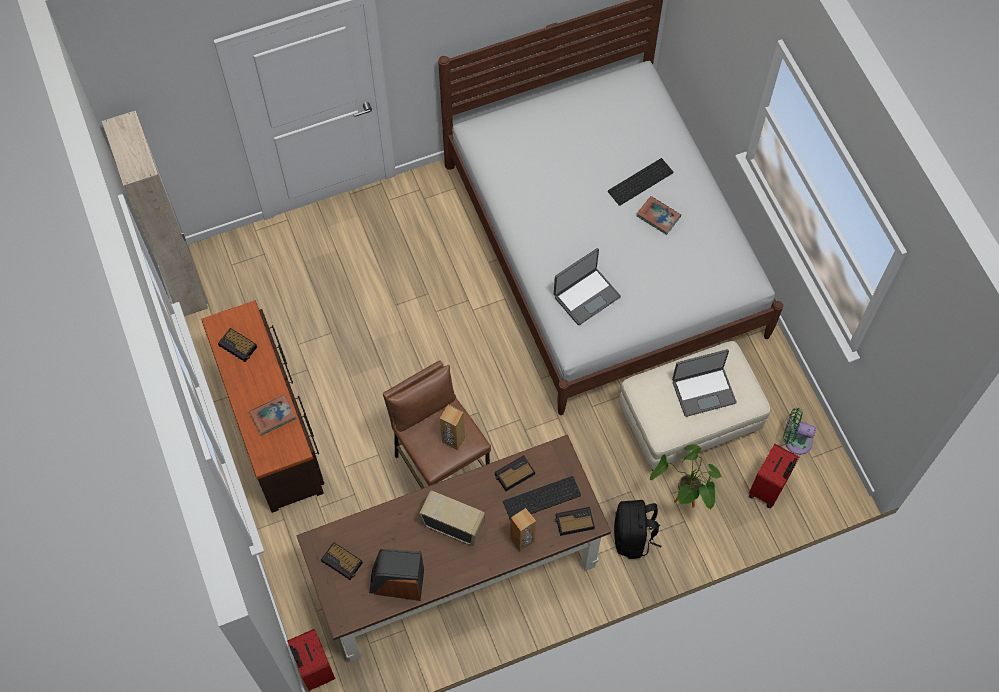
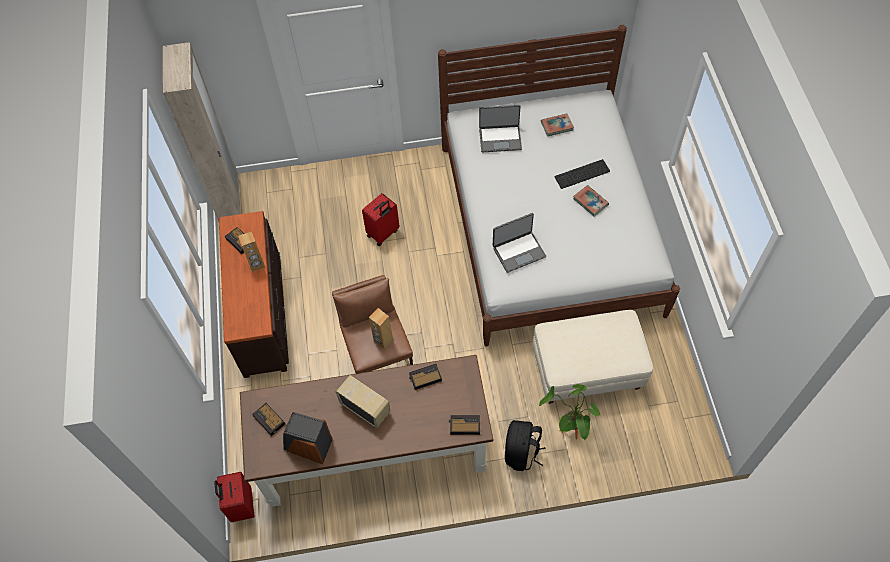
camera: 15 degrees right, 5 degrees down
book [249,395,297,436] -> book moved to [541,113,574,137]
keyboard [503,476,581,521] -> none
brown speaker [510,508,536,552] -> brown speaker moved to [238,232,265,272]
laptop [672,349,737,417] -> laptop moved to [479,105,522,152]
red suitcase [749,444,799,508] -> red suitcase moved to [362,193,399,246]
green fan [783,408,816,455] -> none

